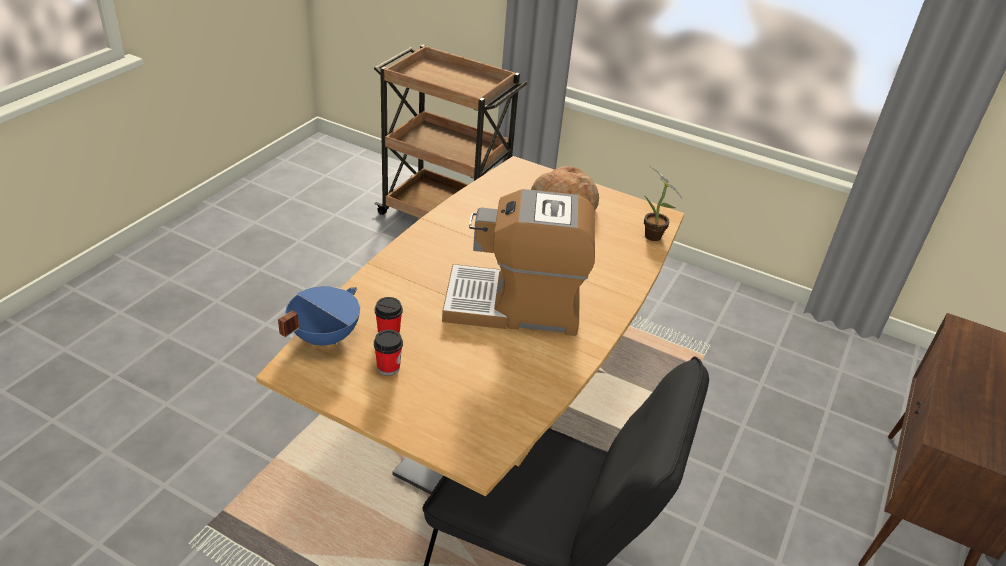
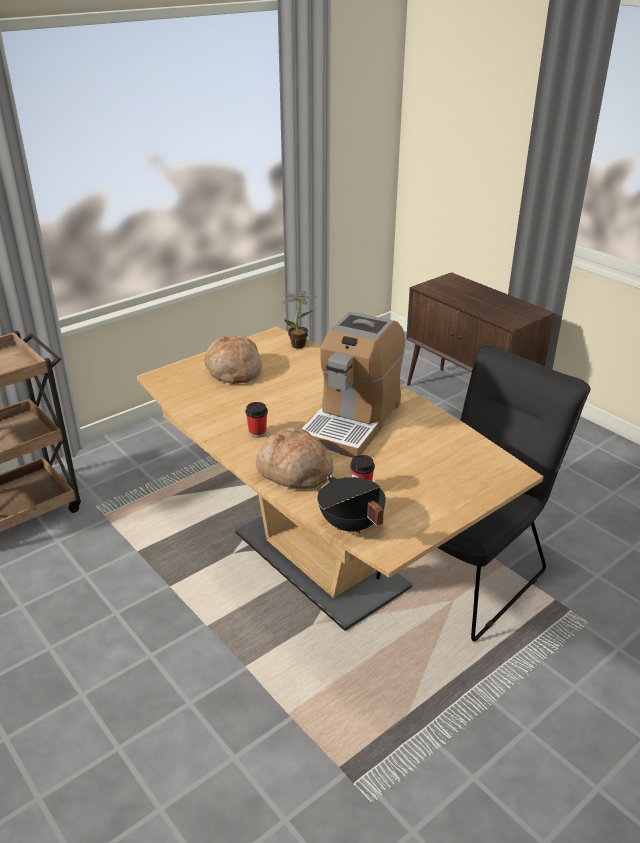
camera: 65 degrees left, 5 degrees down
blue cooking pot [278,286,360,346] -> black cooking pot [317,475,386,533]
cup [374,330,403,376] -> cup moved to [245,402,268,438]
none -> bread [256,428,333,489]

